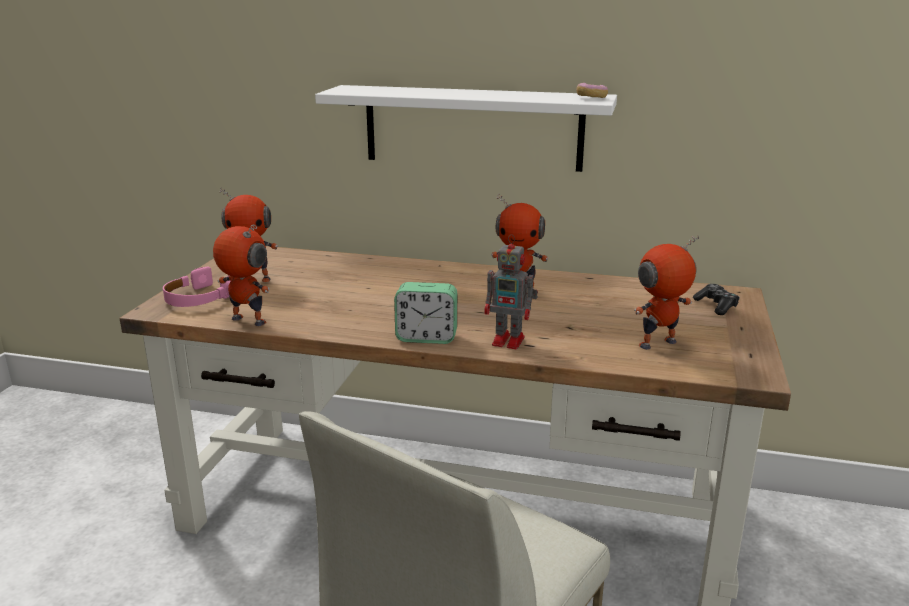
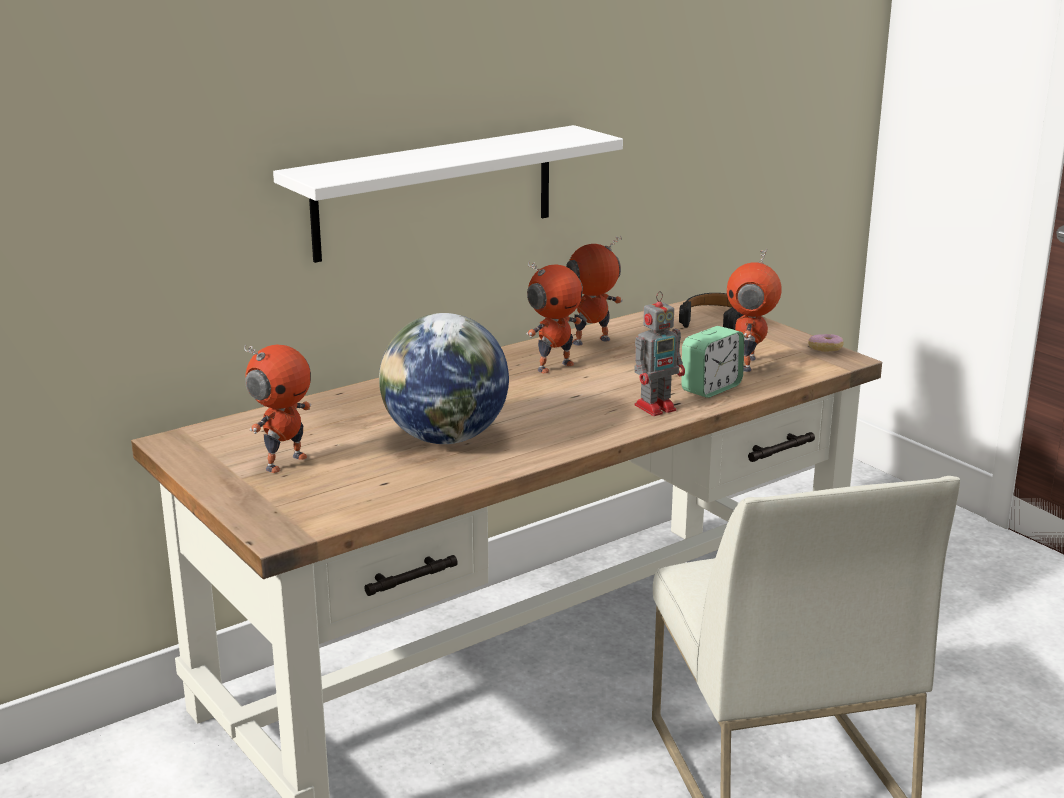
camera: 50 degrees left, 0 degrees up
pink headphones [163,266,230,307] -> none
toy robot [213,225,270,326] -> toy robot moved to [566,236,623,346]
alarm clock [394,282,457,344] -> alarm clock moved to [682,326,744,398]
donut [576,83,608,98] -> donut moved to [808,334,844,352]
game controller [693,284,740,315] -> black headphones [679,293,743,330]
none -> globe [379,313,509,444]

